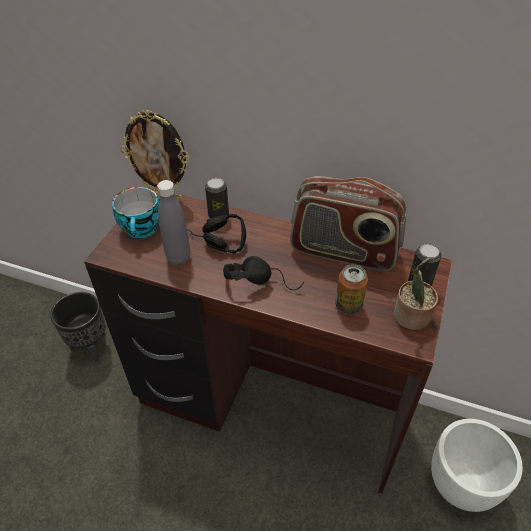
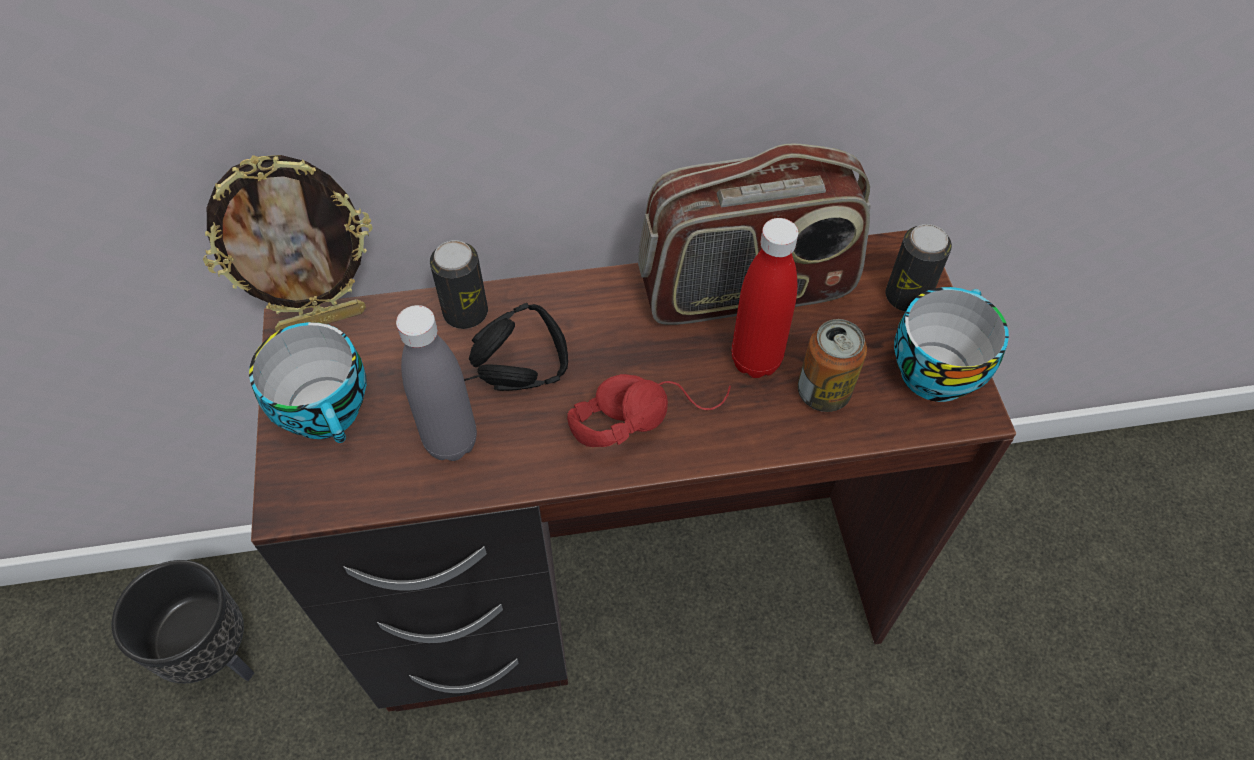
camera: 30 degrees left, 10 degrees up
black headphones [223,256,304,290] -> red headphones [567,374,731,447]
potted plant [394,258,438,330] -> cup [894,287,1009,402]
white planter [431,419,523,512] -> none
none -> red bottle [732,218,798,378]

